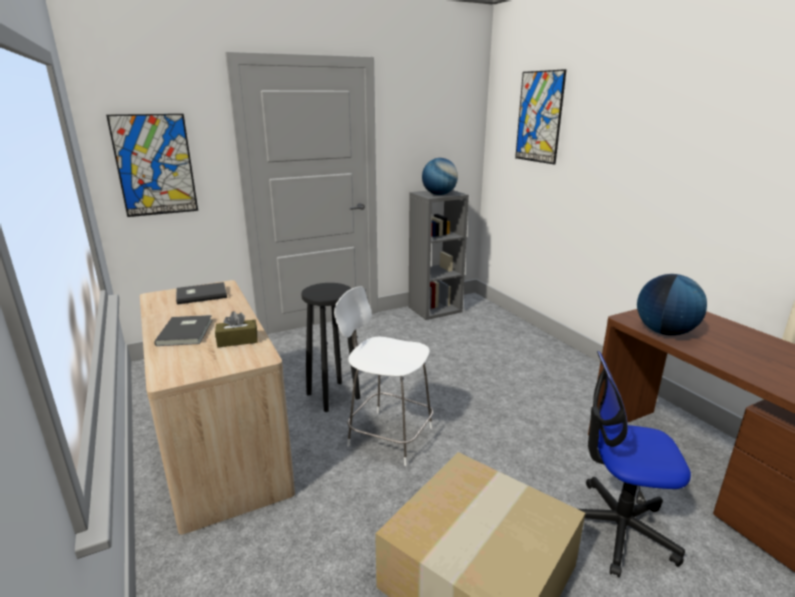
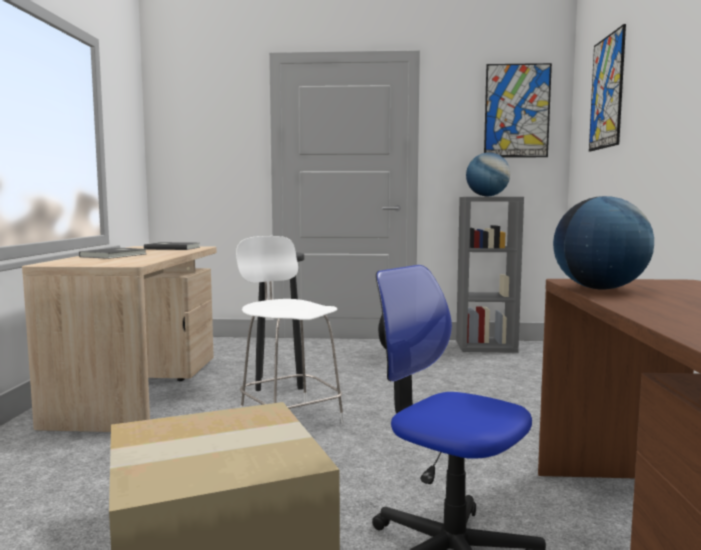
camera: 30 degrees right, 15 degrees down
picture [106,114,198,217] -> picture moved to [484,63,552,158]
brown tissue box [215,311,258,347] -> none

